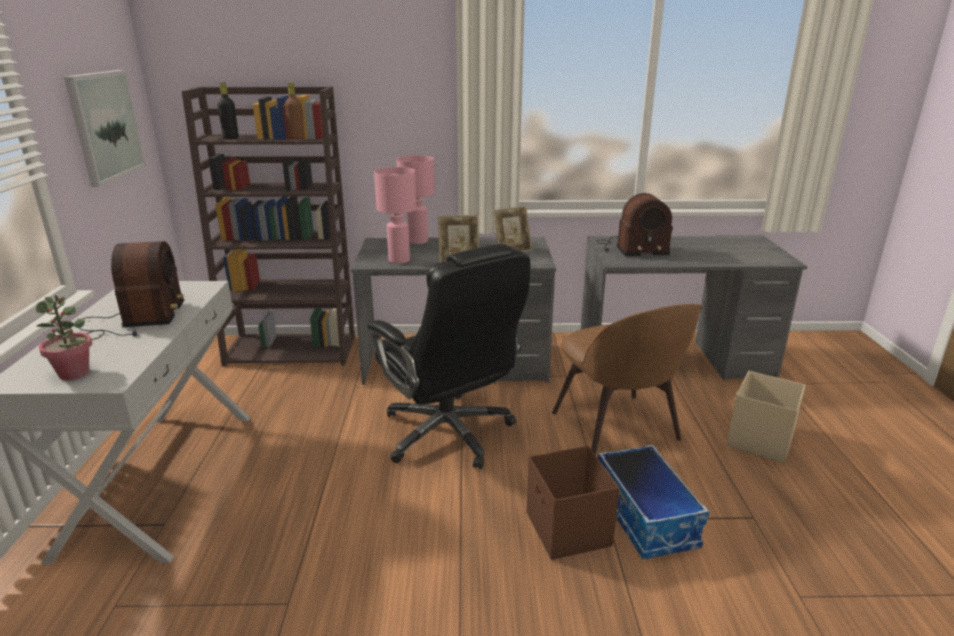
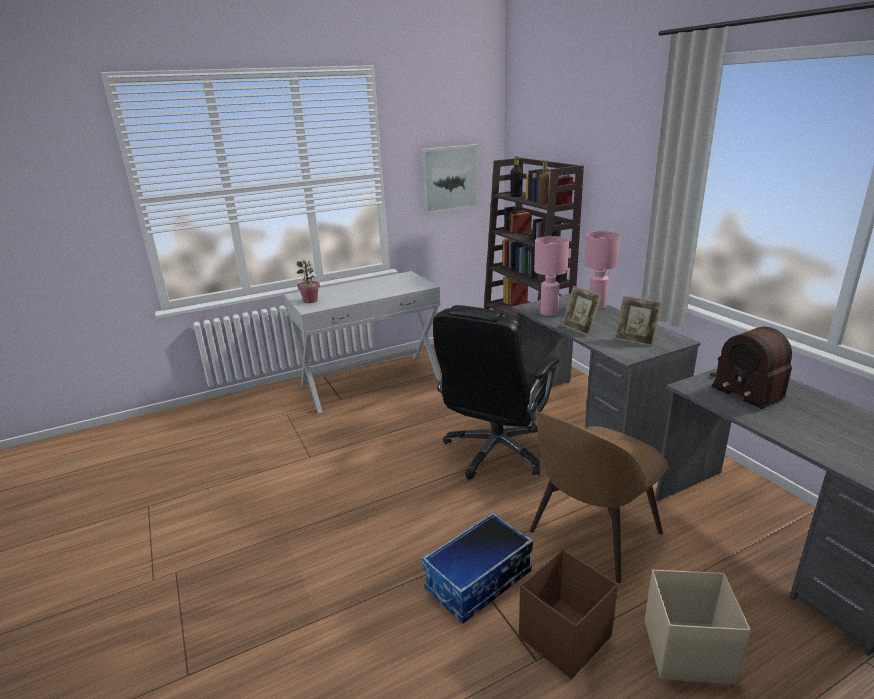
camera: 65 degrees right, 0 degrees up
radio [79,241,184,340] -> none
brown storage box [526,446,620,560] -> brown storage box moved to [519,549,618,679]

